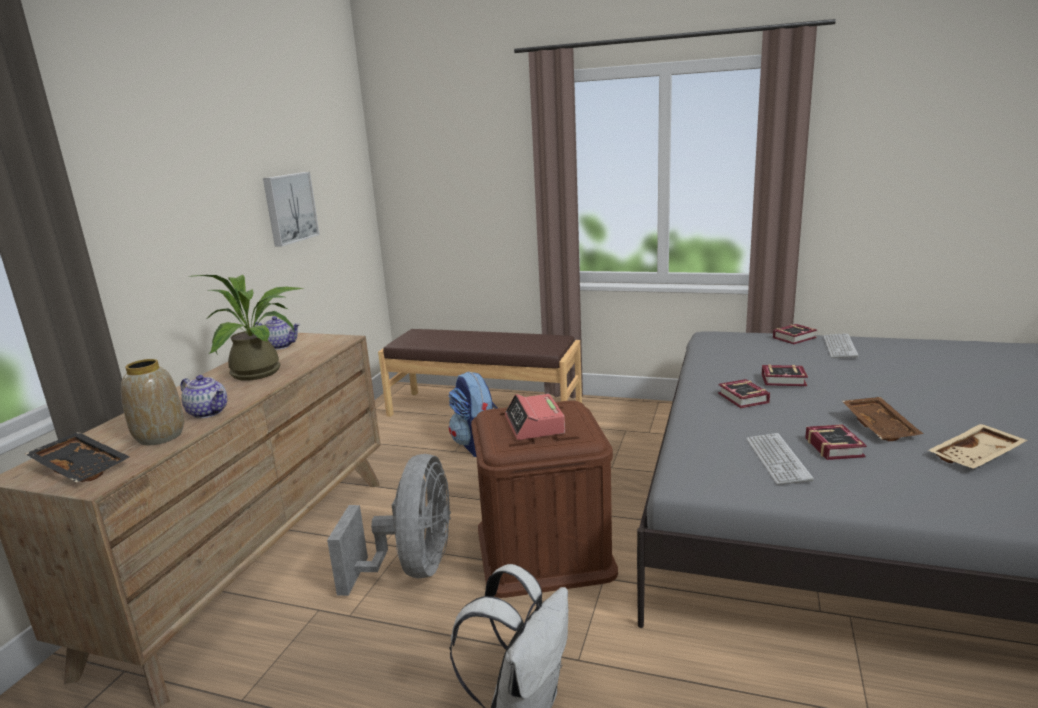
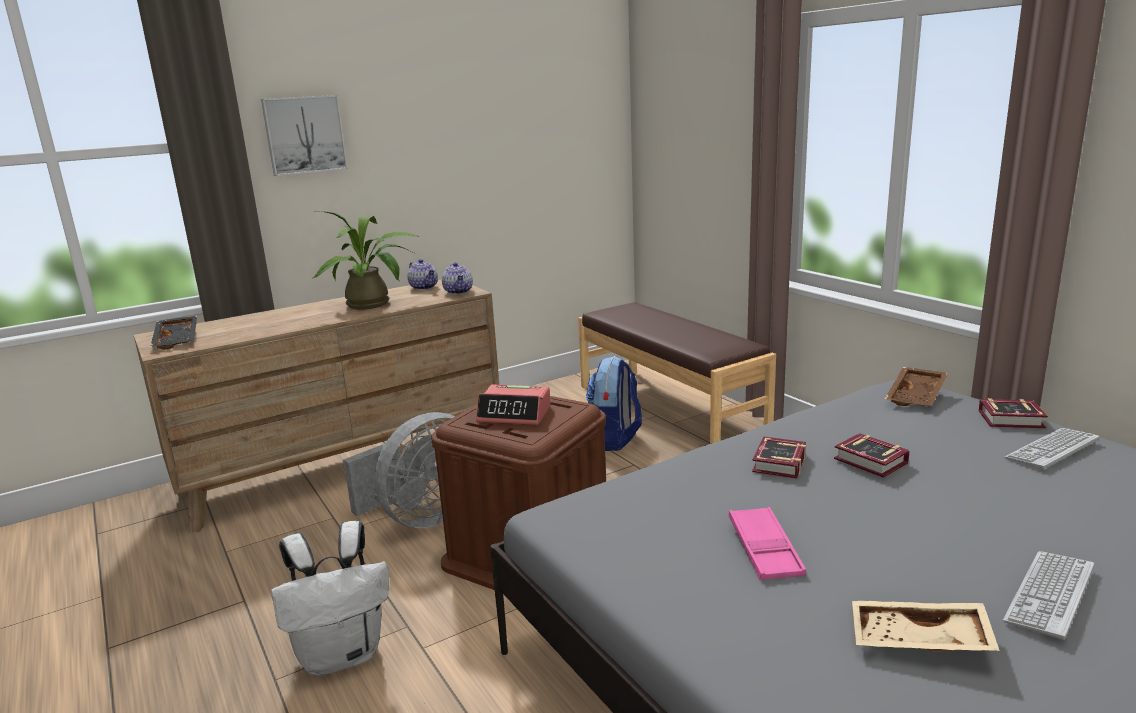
camera: 40 degrees right, 0 degrees up
vase [121,359,184,445] -> none
teapot [181,375,227,418] -> teapot moved to [442,262,473,294]
picture [263,172,320,246] -> picture moved to [261,95,348,176]
alarm clock [505,394,565,440] -> alarm clock turned 105 degrees counterclockwise [476,385,551,425]
keyboard [746,433,814,485] -> keyboard moved to [1003,551,1094,640]
book [805,424,867,460] -> pink tray [729,507,806,580]
brown tray [842,397,923,441] -> brown tray moved to [885,367,948,406]

